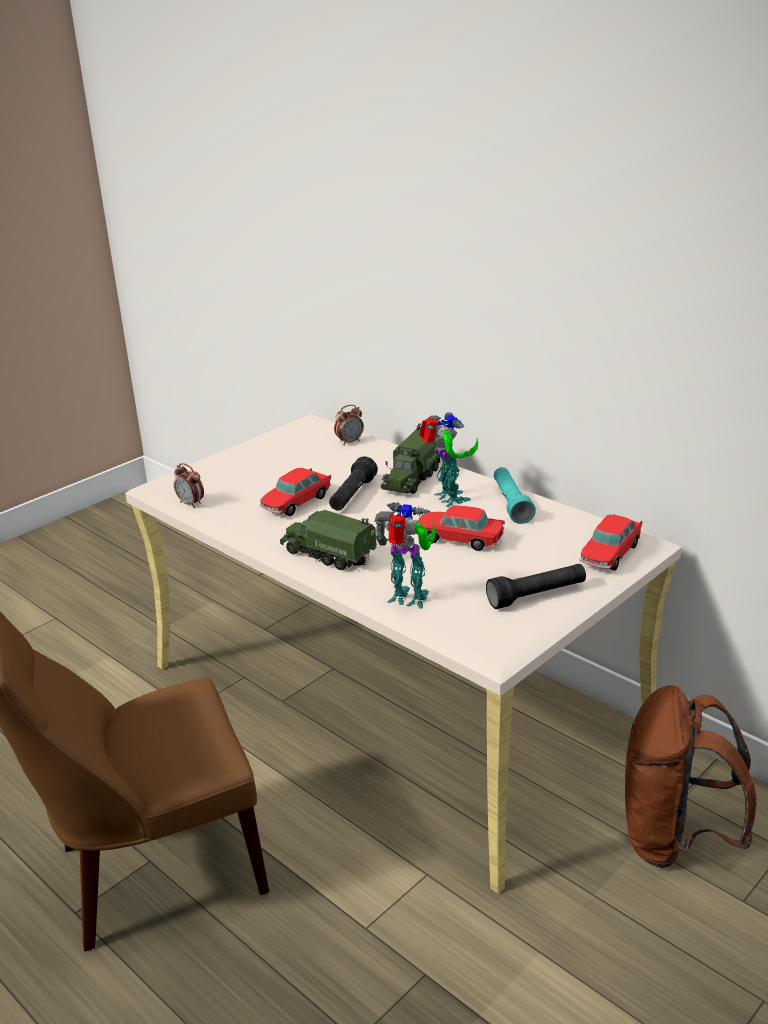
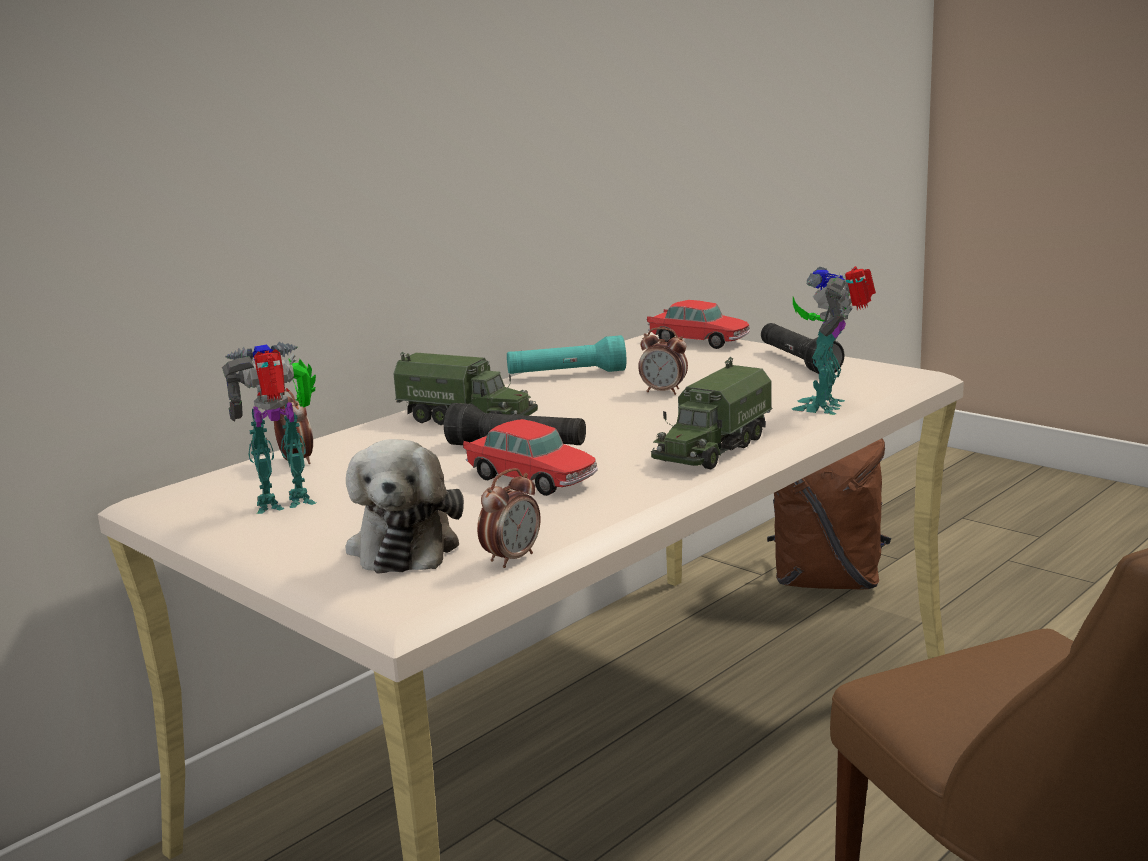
camera: 90 degrees left, 10 degrees down
toy car [418,505,505,551] -> alarm clock [638,327,688,395]
toy robot [419,412,478,507] -> toy robot moved to [222,341,316,514]
none -> plush toy [345,439,464,573]

